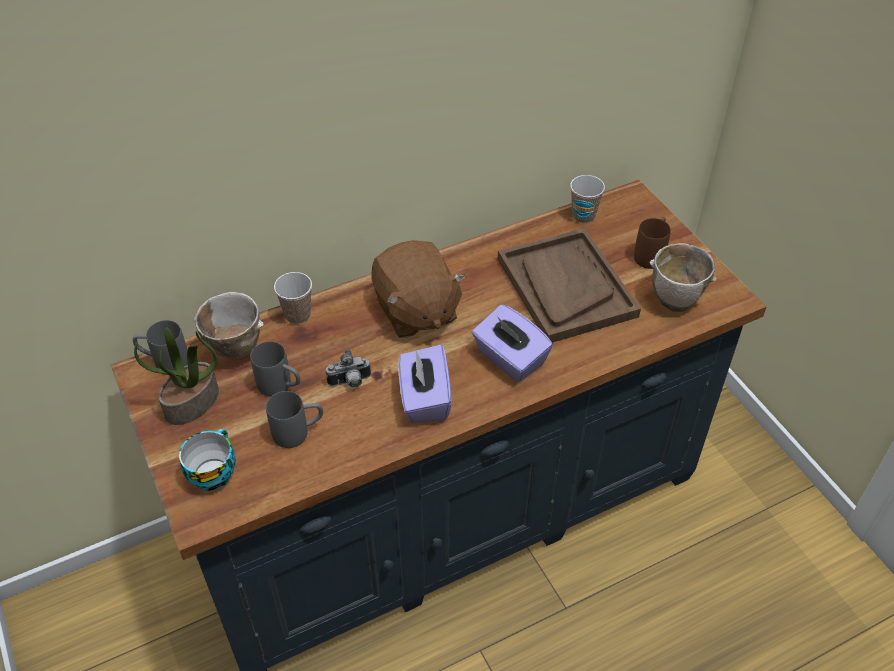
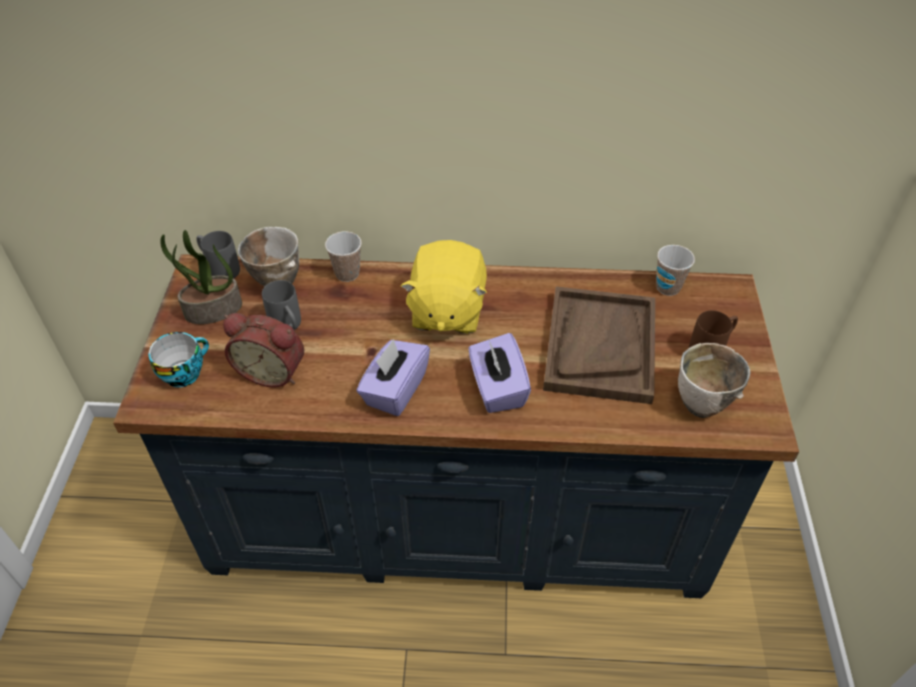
camera: 30 degrees right, 0 degrees up
grey mug [266,391,323,448] -> alarm clock [223,313,304,388]
camera [326,349,371,388] -> none
brown plush toy [371,240,466,338] -> yellow plush toy [401,240,487,334]

